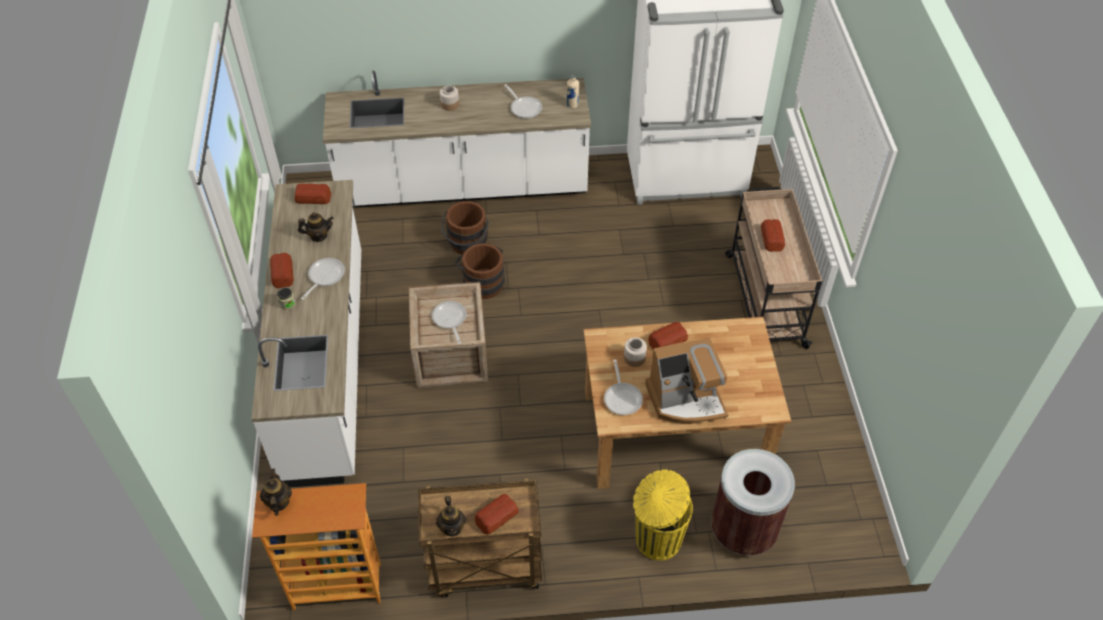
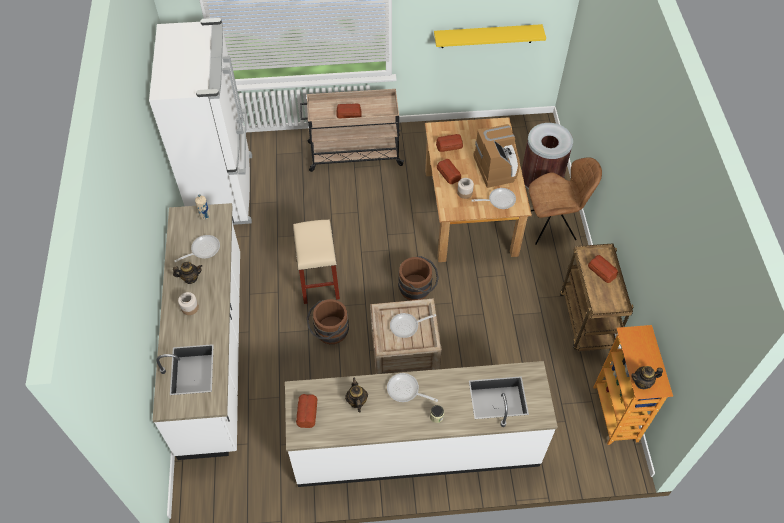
camera: 90 degrees left, 5 degrees up
bread [270,253,294,288] -> bread moved to [436,134,463,152]
teapot [436,496,466,537] -> teapot moved to [173,262,202,284]
brown bucket [441,201,489,255] -> brown bucket moved to [398,256,439,300]
yellow trash can [633,470,693,561] -> brown chair [529,157,602,245]
none -> beige stool [293,220,340,304]
none -> yellow shelf [434,24,546,48]

